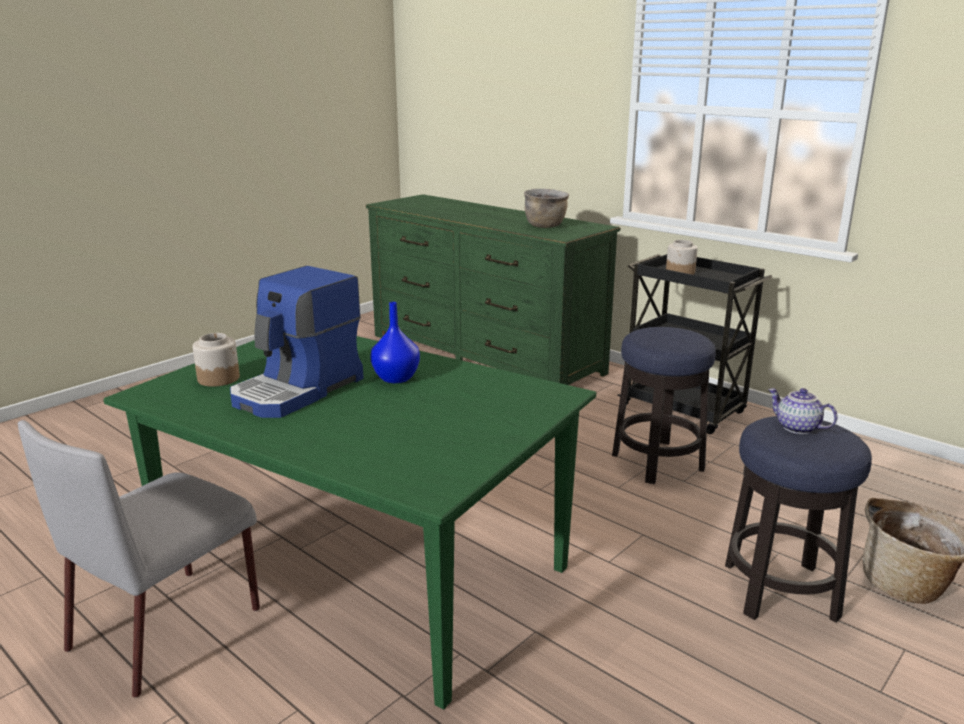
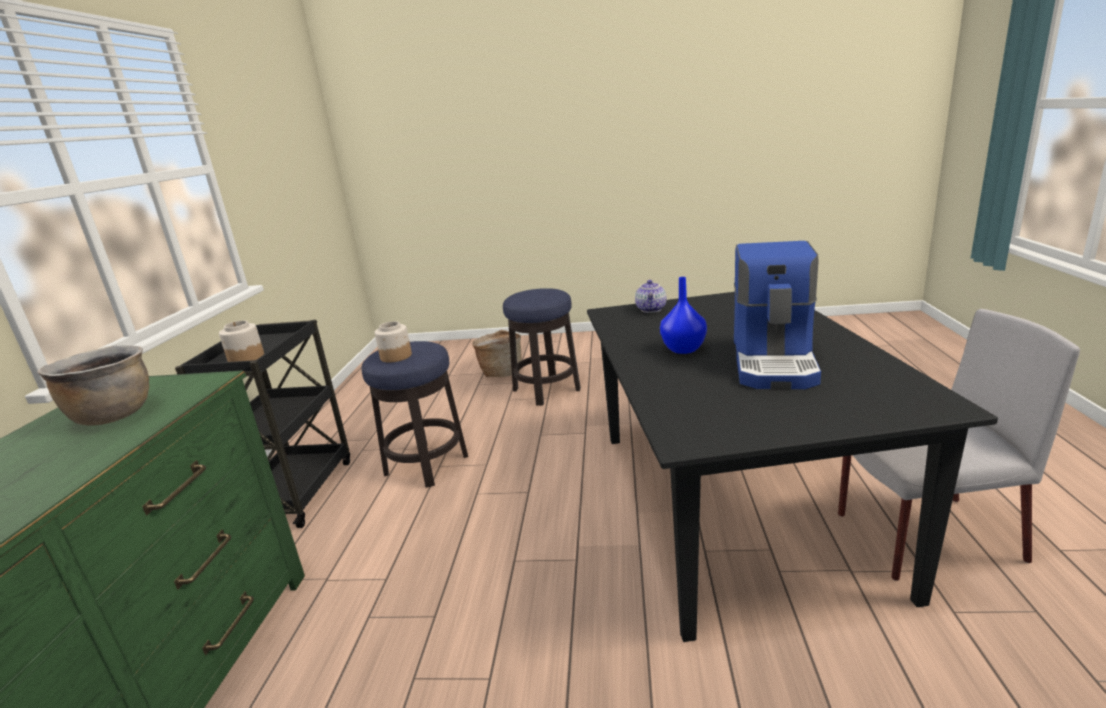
camera: 125 degrees left, 0 degrees up
green dining table [103,336,596,709] -> black dining table [587,292,998,642]
jar [193,333,240,387] -> jar moved to [375,321,412,363]
coffee machine [230,266,364,418] -> coffee machine turned 105 degrees clockwise [734,241,821,389]
teapot [768,388,837,434] -> teapot moved to [635,280,667,313]

